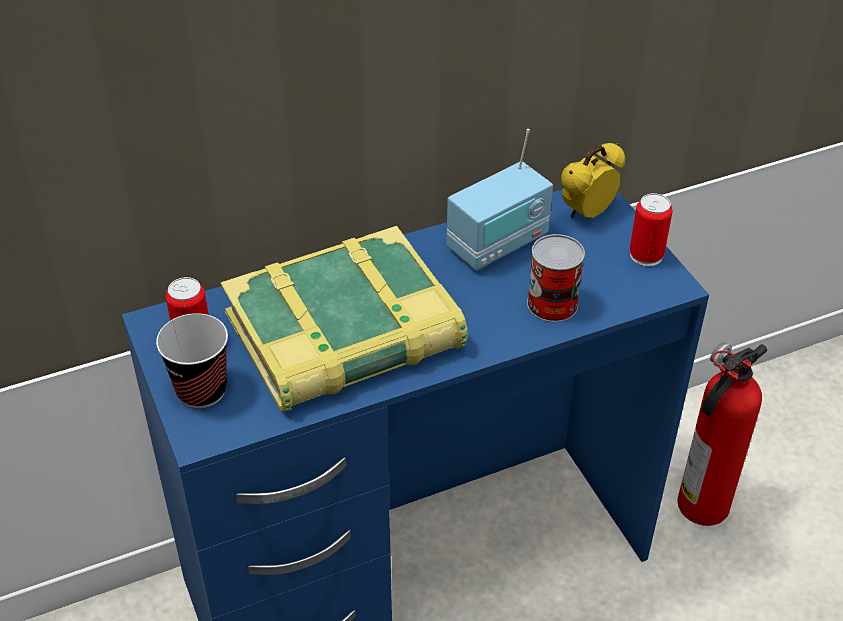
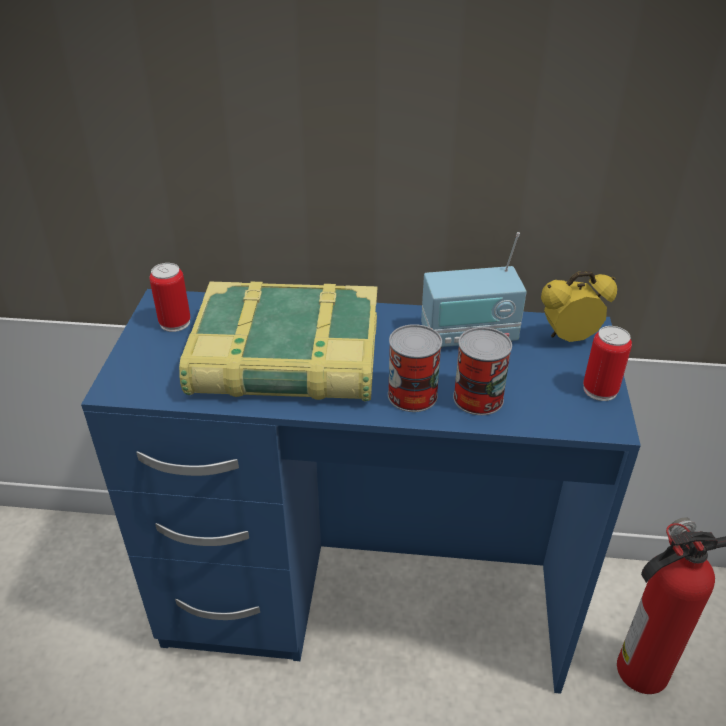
camera: 30 degrees right, 5 degrees down
cup [156,313,228,409] -> none
none -> can [388,324,442,412]

